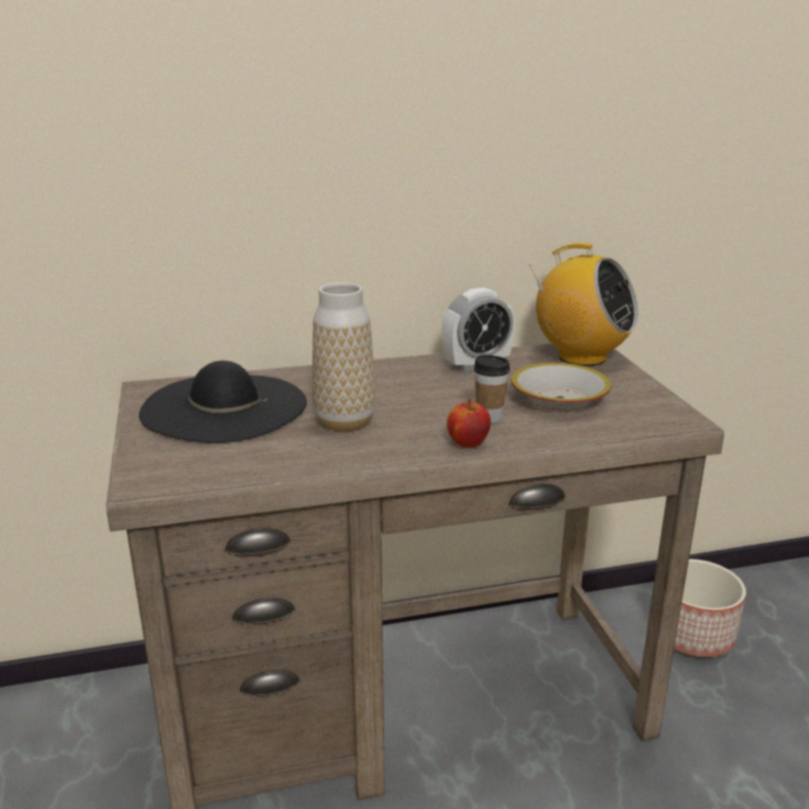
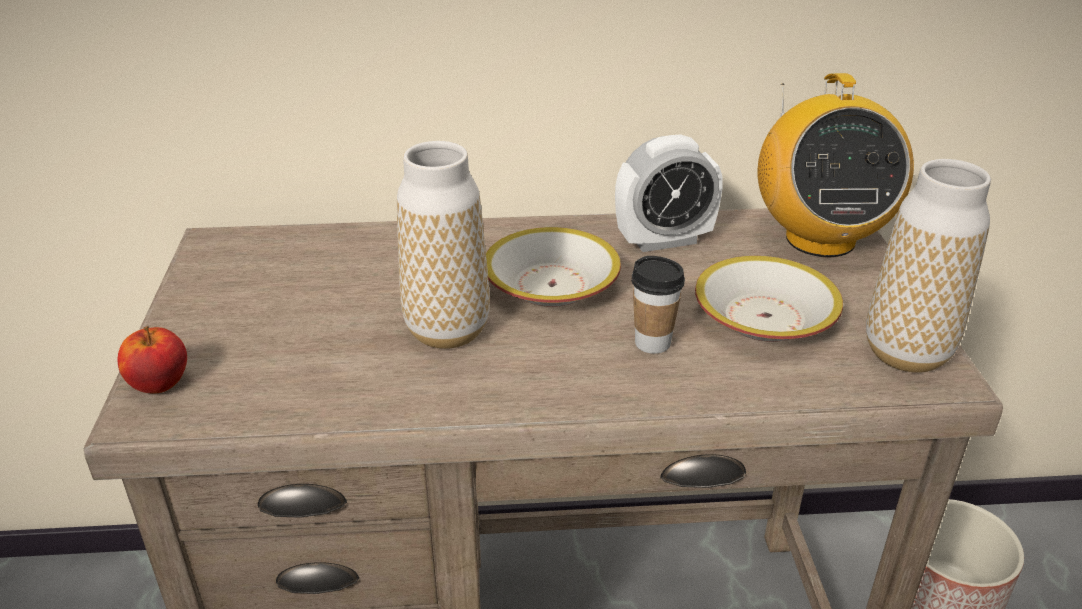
camera: 10 degrees right, 10 degrees up
black hat [139,361,307,443] -> none
apple [447,399,491,447] -> apple moved to [118,326,187,394]
radio [528,243,638,366] -> radio turned 45 degrees clockwise [758,73,914,257]
none -> bowl [486,227,621,307]
none -> vase [866,159,991,373]

